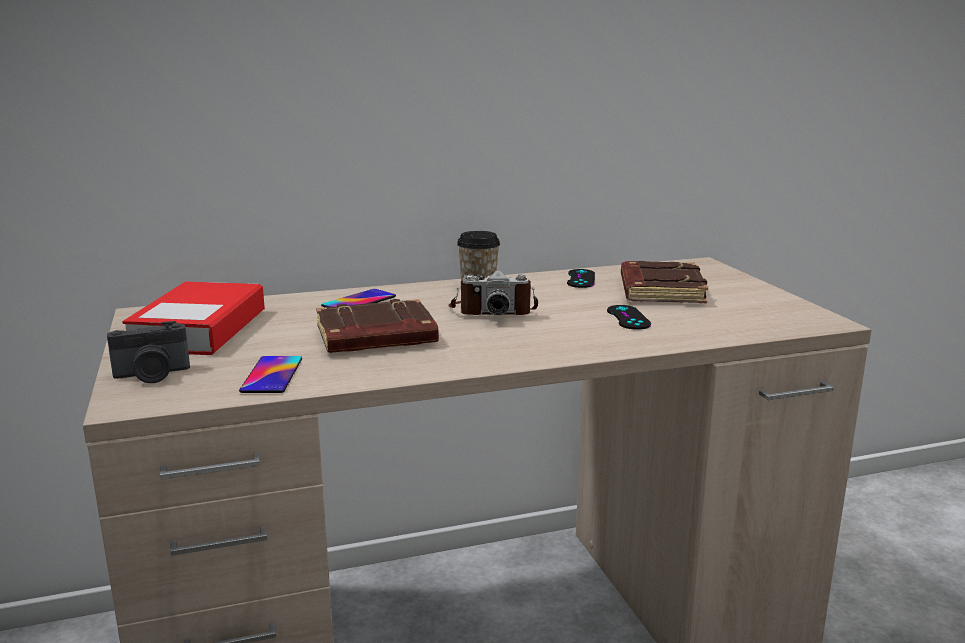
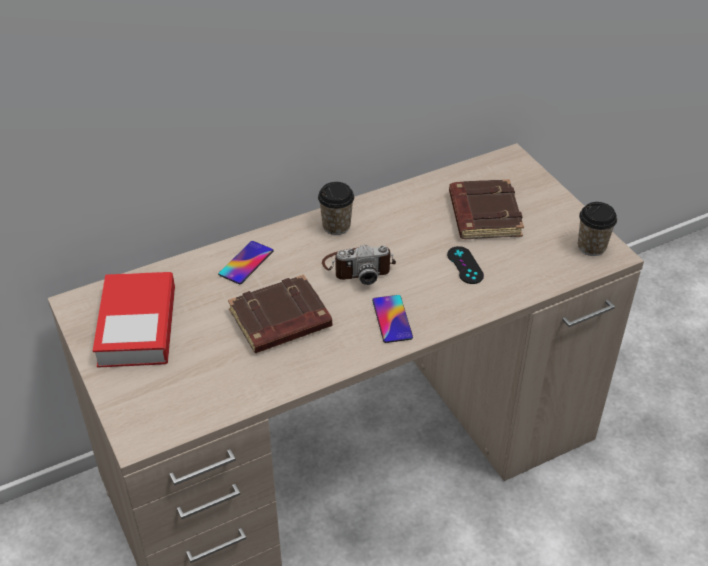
camera: 10 degrees left, 25 degrees up
camera [107,321,190,383] -> none
phone [239,356,302,393] -> phone moved to [372,295,413,343]
black game controller [567,269,595,288] -> none
none -> cup [578,202,617,256]

